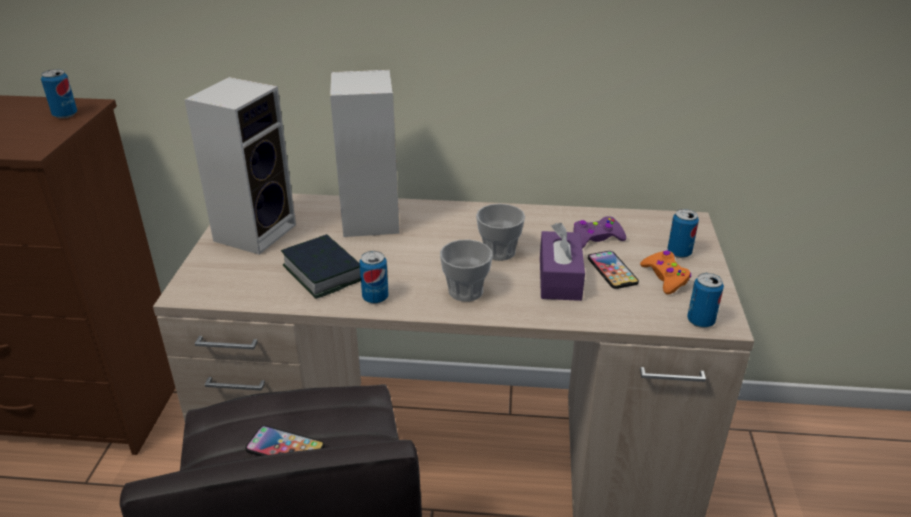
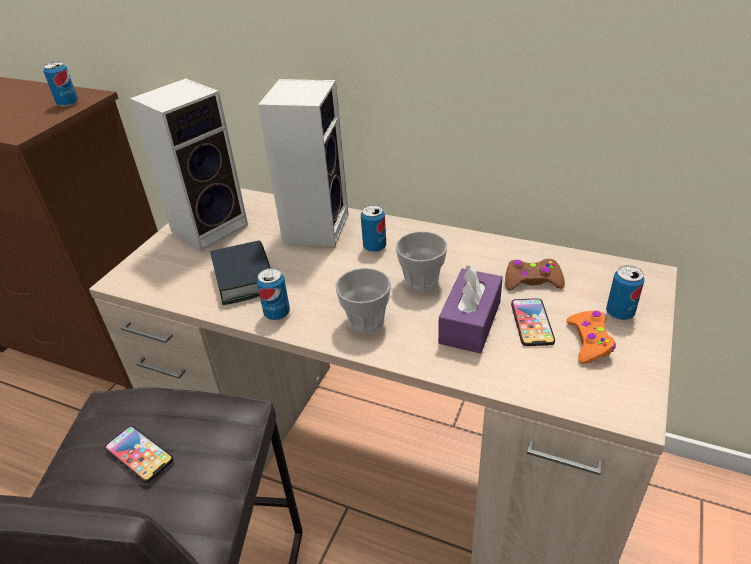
camera: 20 degrees right, 5 degrees up
purple game controller [573,216,626,248] -> brown game controller [505,259,565,290]
can [687,273,724,328] -> can moved to [361,205,386,252]

